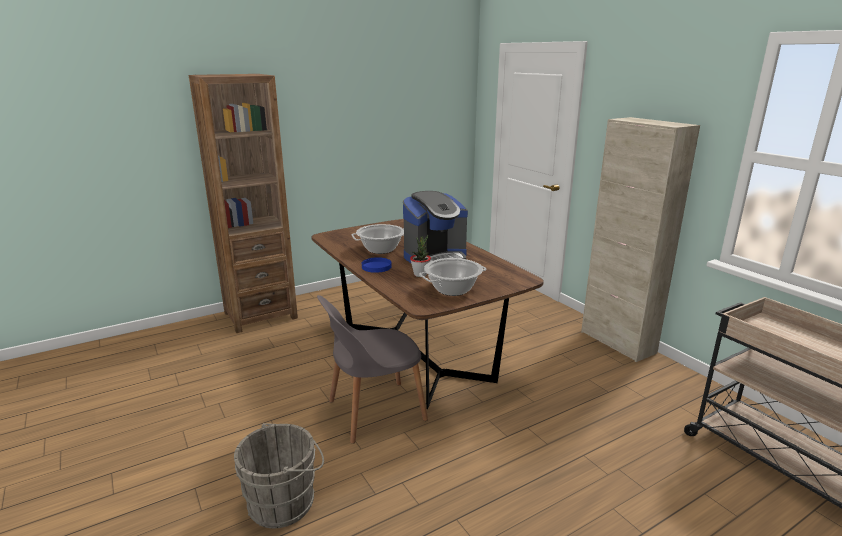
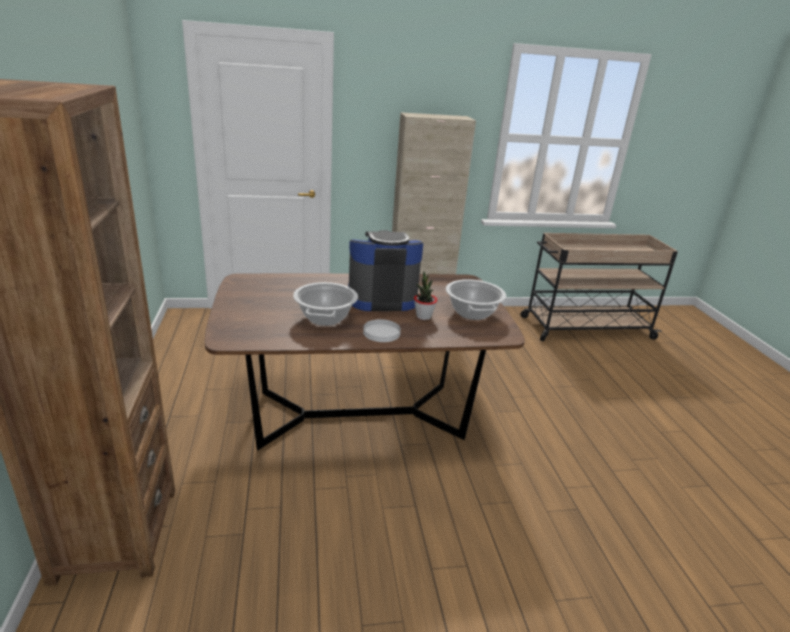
camera: 70 degrees left, 5 degrees up
grey bucket [234,423,324,528] -> none
grey chair [317,295,428,444] -> none
blue plate [362,257,392,273] -> white plate [363,319,401,342]
coffee machine [403,191,468,263] -> coffee machine turned 90 degrees counterclockwise [348,230,423,311]

